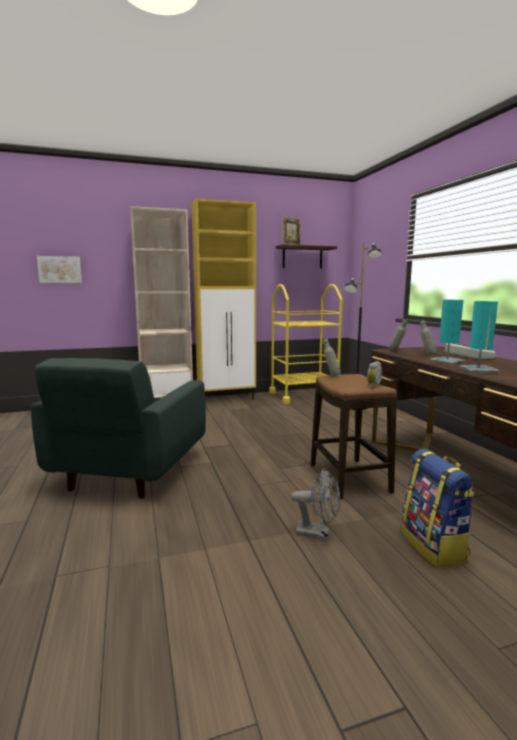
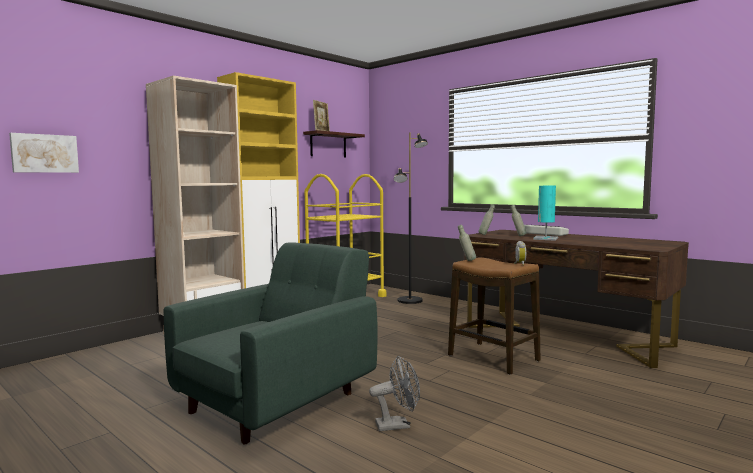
camera: 30 degrees left, 5 degrees down
green armchair [31,358,206,498] -> green armchair turned 120 degrees counterclockwise [164,242,377,445]
grey fan [291,469,340,540] -> grey fan moved to [369,356,420,431]
backpack [401,449,475,568] -> none
turquoise table lamp [459,301,500,373] -> none

